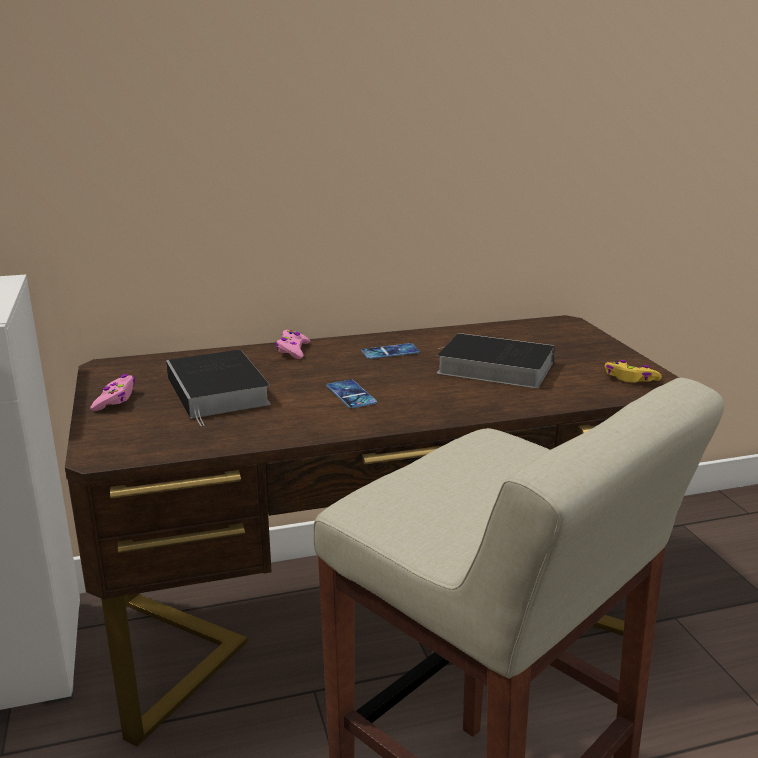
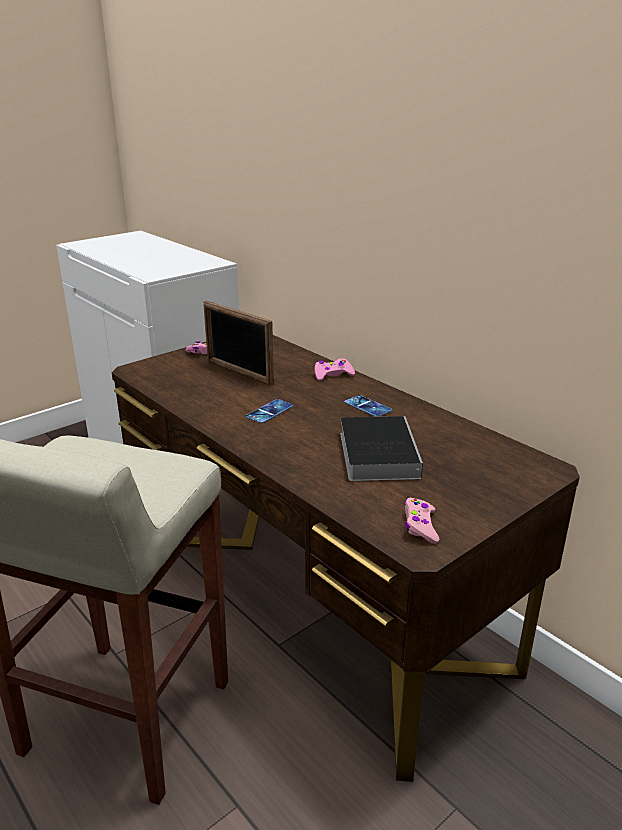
camera: 65 degrees right, 5 degrees up
book [166,350,271,426] -> picture frame [203,301,274,386]
yellow game controller [605,360,662,383] -> pink game controller [405,498,439,543]

